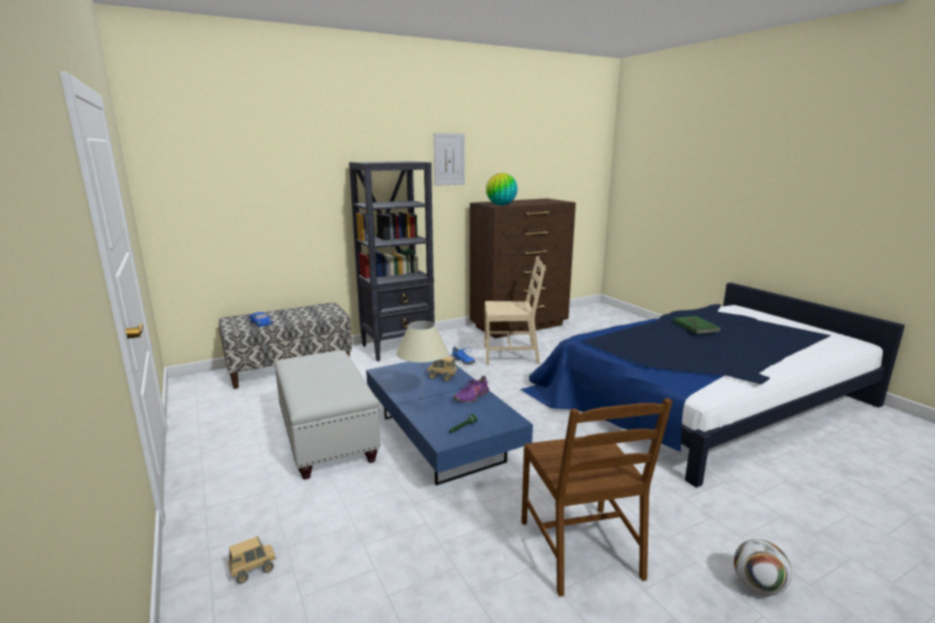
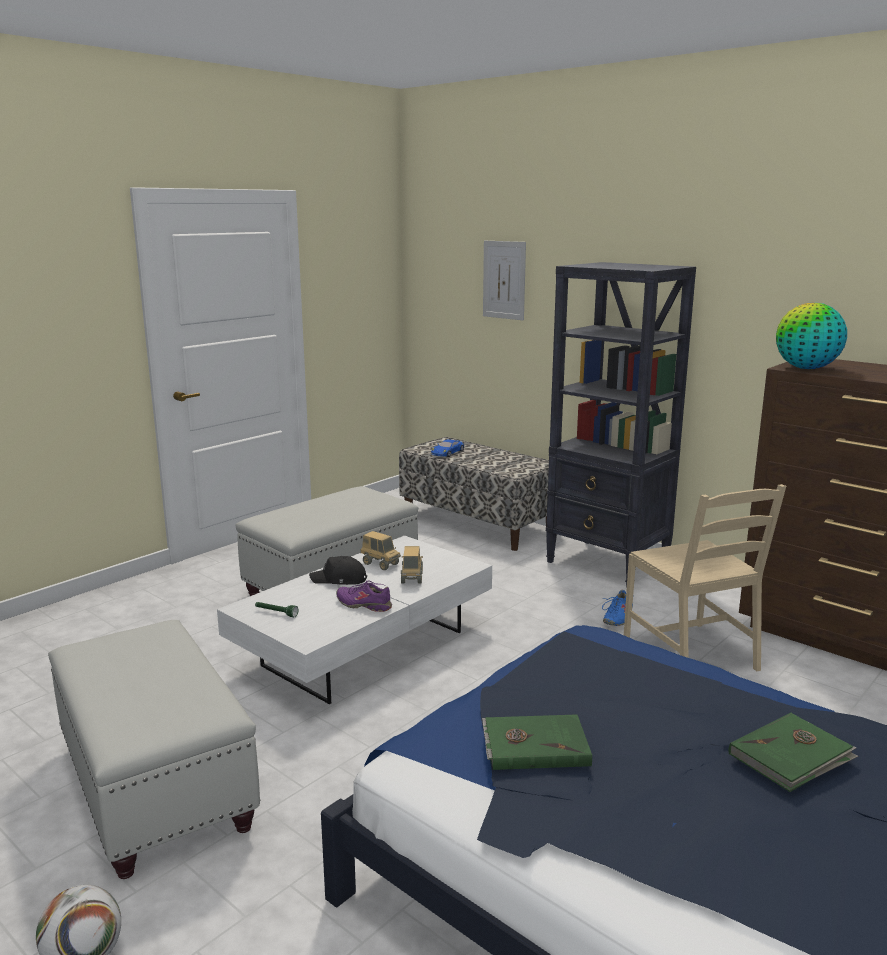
camera: 70 degrees right, 0 degrees up
toy truck [228,536,276,584] -> toy truck moved to [360,531,401,570]
blue coffee table [366,361,533,485] -> white coffee table [217,536,492,704]
beige table lamp [396,321,448,400] -> black cap [309,556,367,585]
picture [434,133,465,186] -> picture moved to [483,241,526,320]
brown chair [521,398,673,597] -> white ottoman [48,620,260,879]
none -> green book [482,714,592,770]

